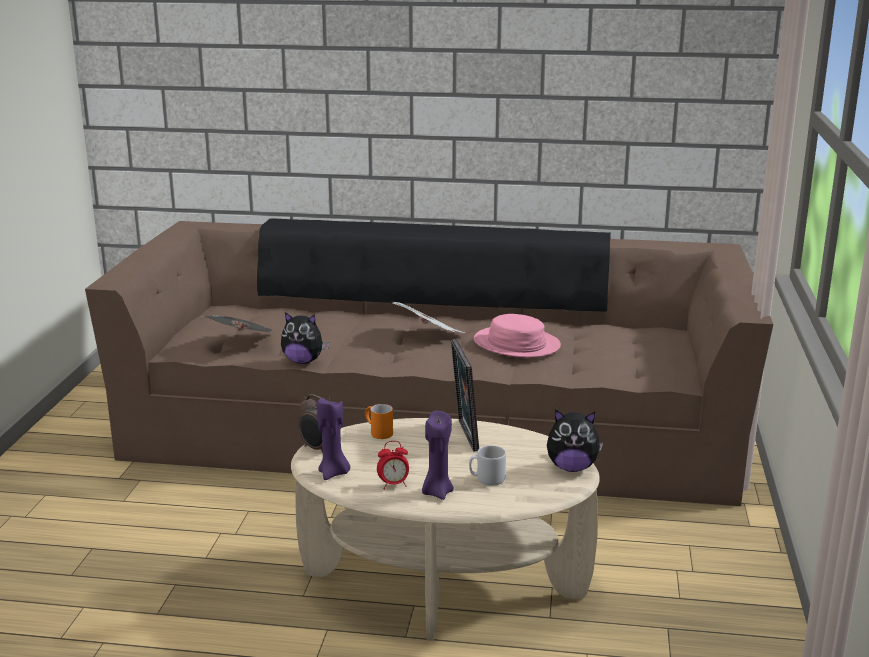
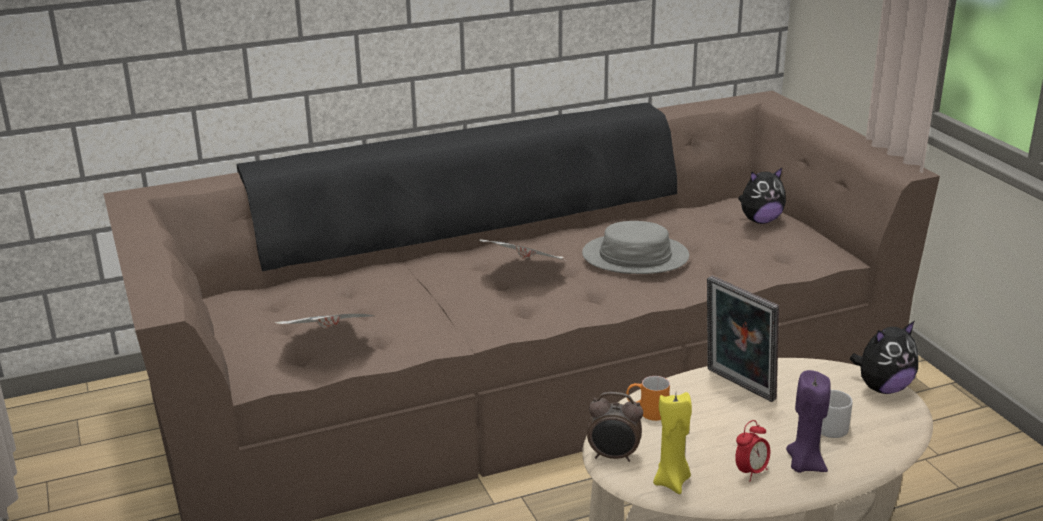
camera: 30 degrees left, 5 degrees up
plush toy [281,312,329,364] -> plush toy moved to [738,168,786,224]
purple candle [317,398,350,480] -> yellow candle [653,392,692,494]
pink hat [474,314,561,358] -> grey hat [582,221,689,274]

